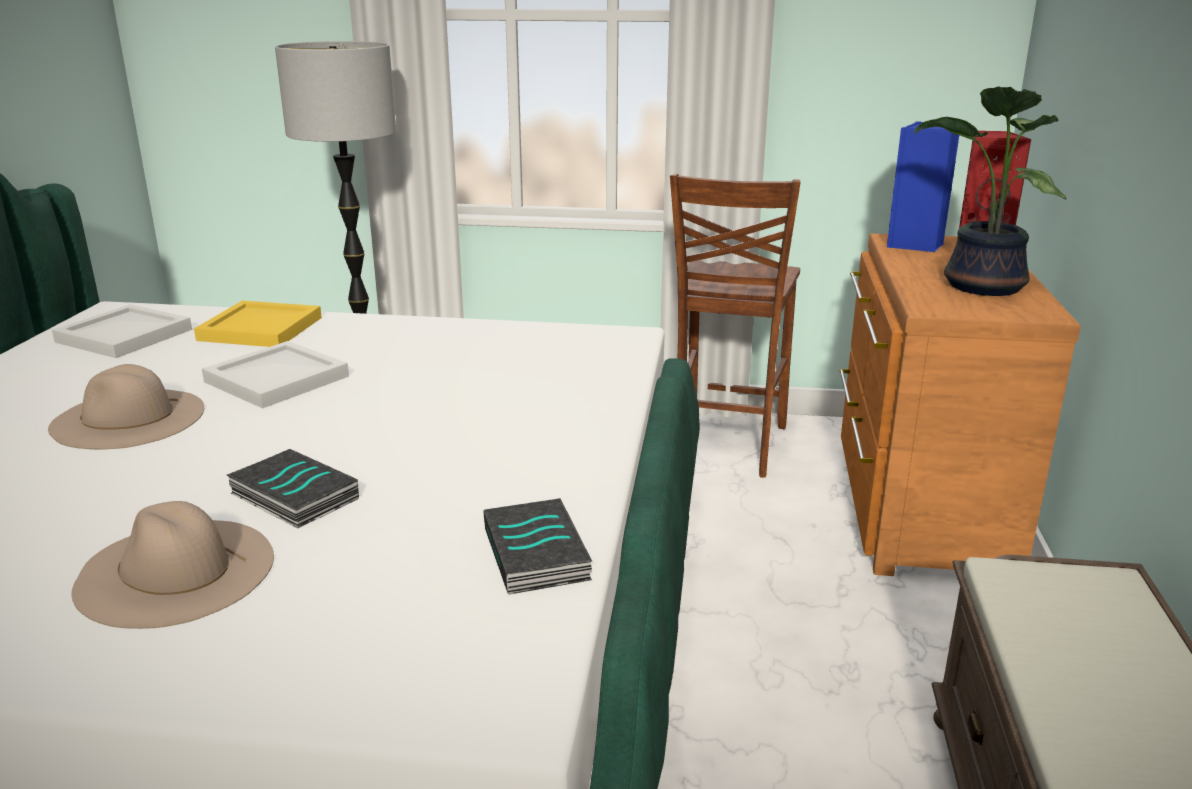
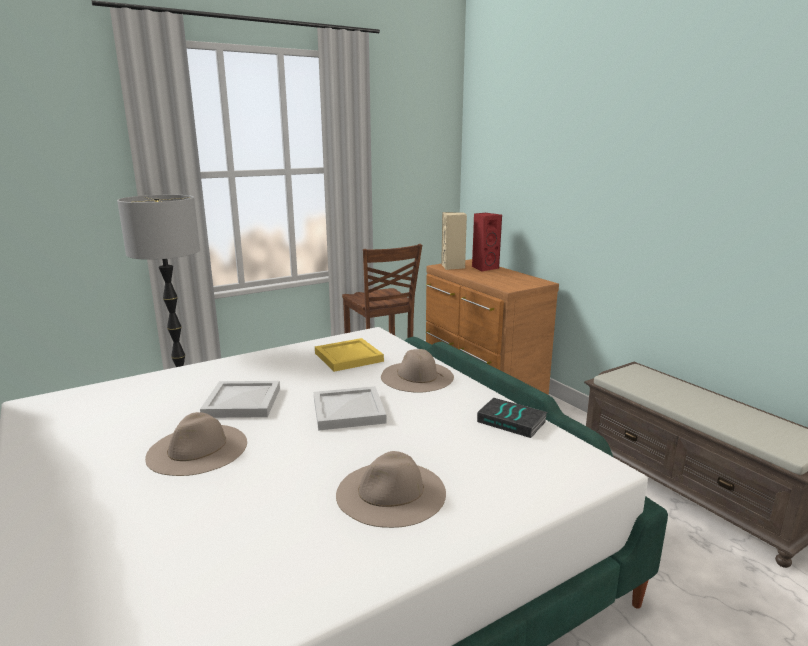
camera: 40 degrees left, 5 degrees down
white tray [52,304,192,358] -> white tray moved to [314,386,387,431]
yellow tray [194,301,322,347] -> yellow tray moved to [315,338,384,372]
book [227,449,359,529] -> none
blue speaker [887,121,959,252] -> beige speaker [441,212,467,270]
potted plant [914,86,1067,296] -> none
none -> beige hat [381,349,454,392]

